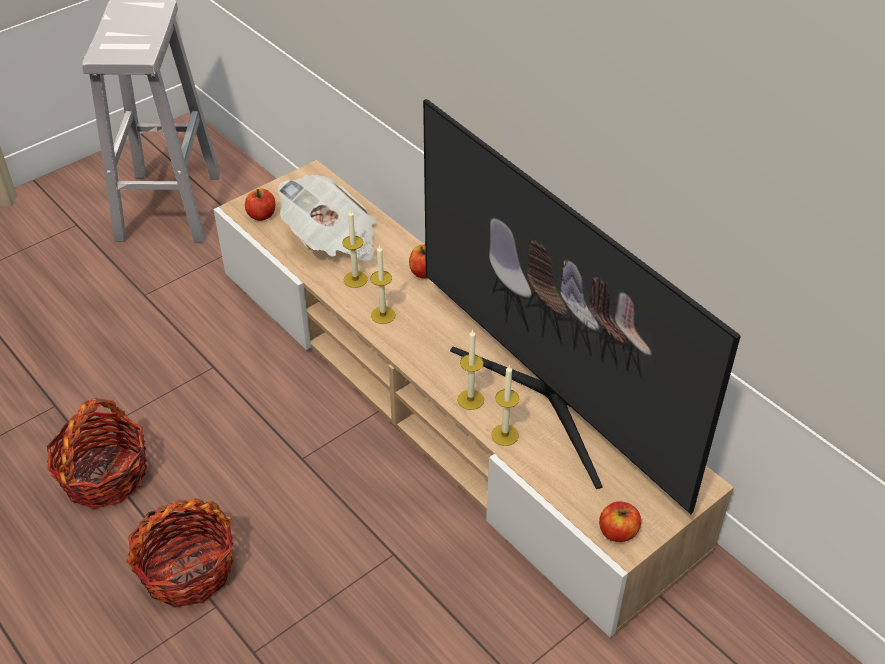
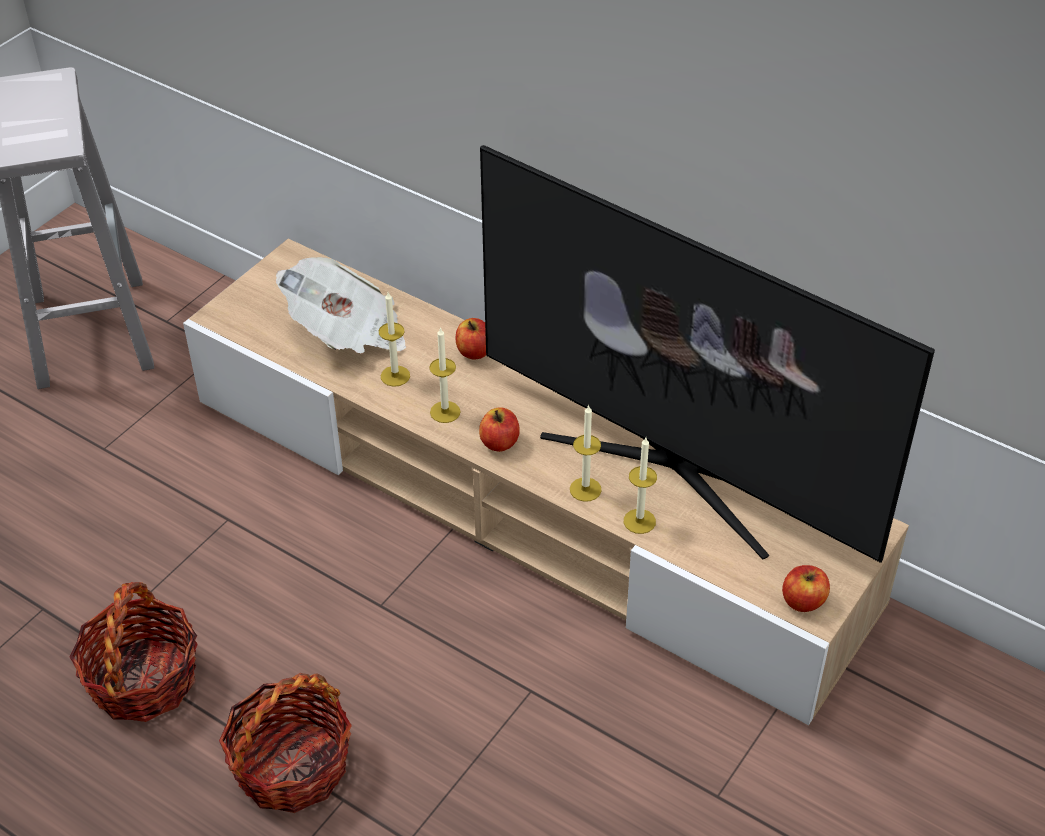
camera: 15 degrees left, 0 degrees up
apple [245,189,275,221] -> apple moved to [479,407,520,452]

